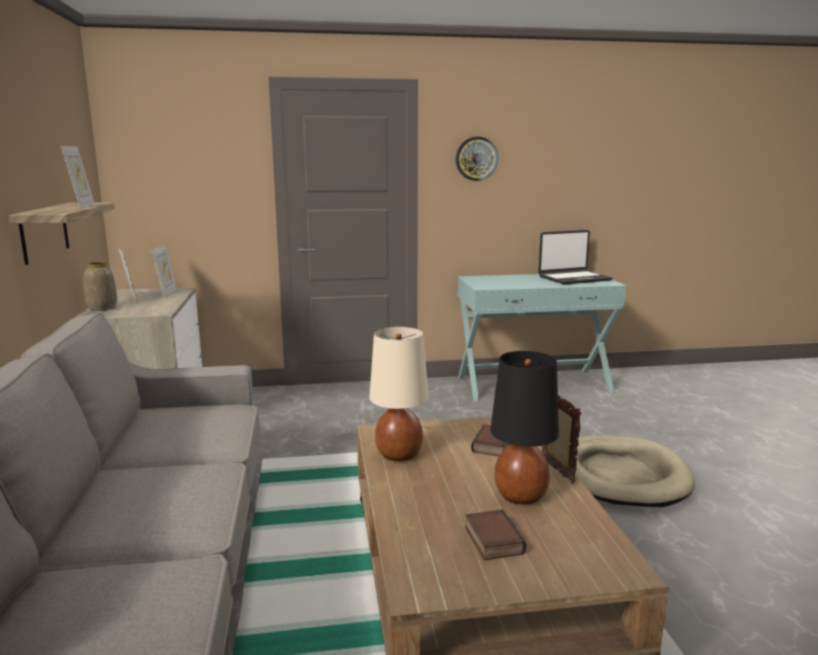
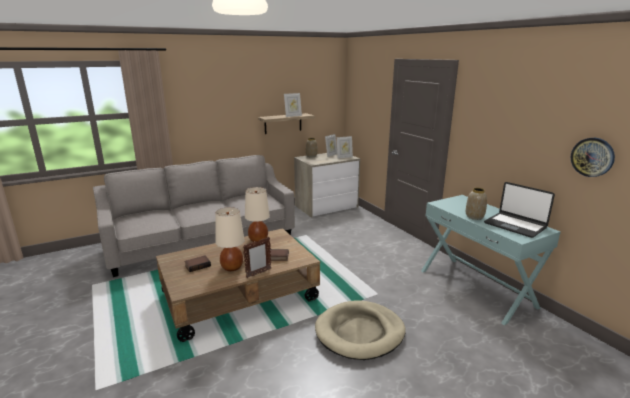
camera: 70 degrees right, 5 degrees up
wall clock [456,137,498,181] -> wall clock moved to [571,138,615,177]
black table lamp [490,351,559,505] -> beige table lamp [216,207,244,271]
none -> vase [466,188,487,220]

